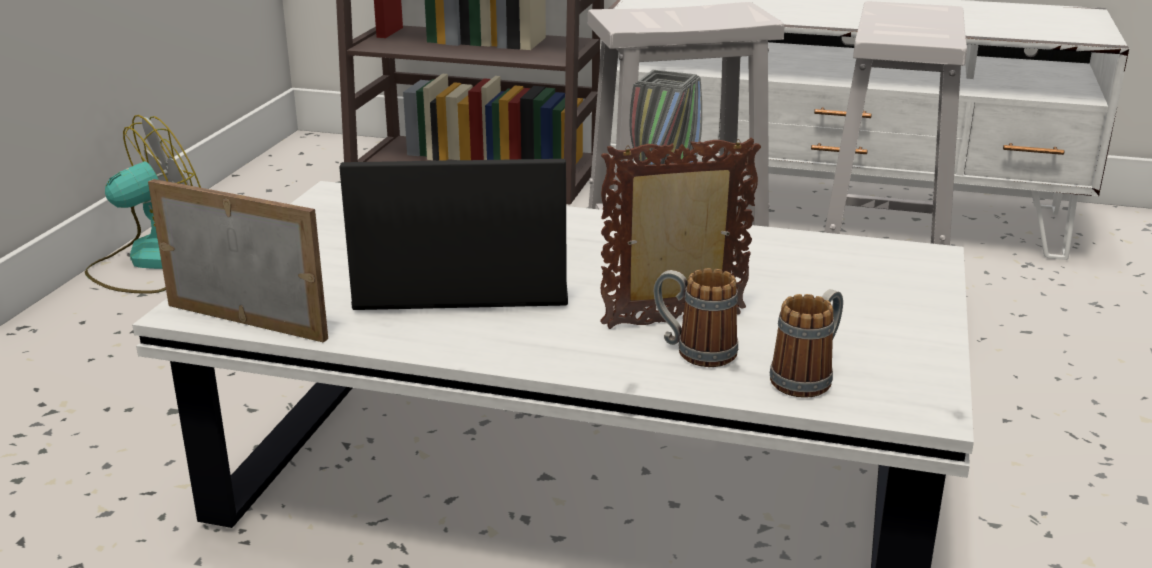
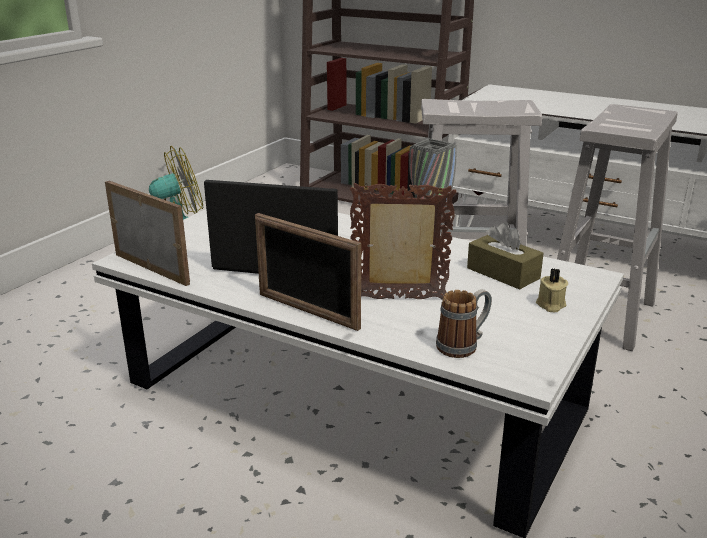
camera: 15 degrees right, 0 degrees up
mug [654,268,738,367] -> none
none -> picture frame [255,213,361,331]
none -> brown tissue box [467,222,544,289]
none -> beige candle [536,268,568,312]

